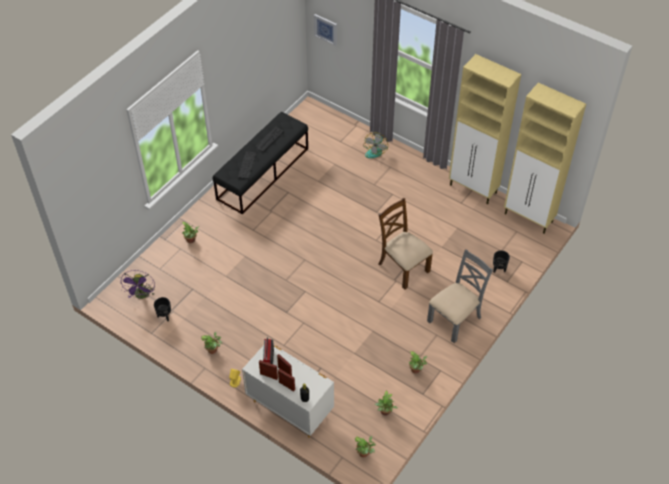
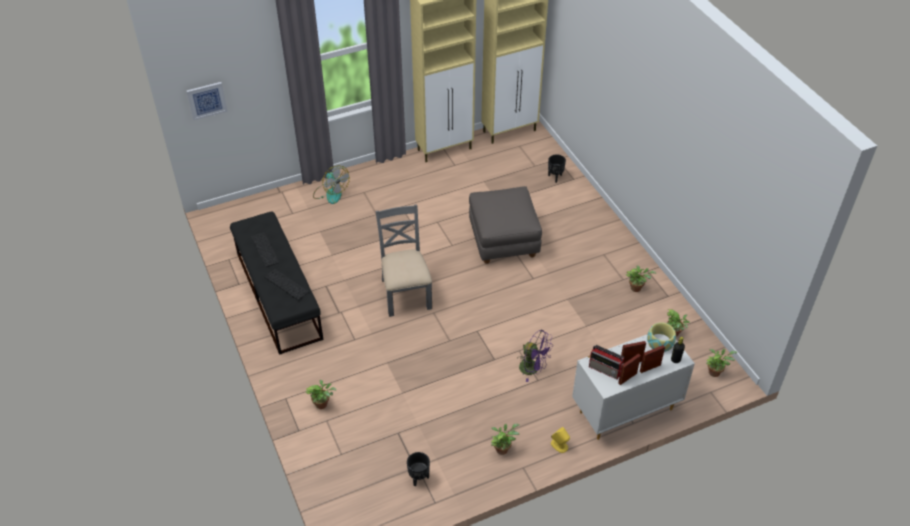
camera: 60 degrees left, 5 degrees down
purple fan [120,270,155,299] -> purple fan moved to [517,330,553,382]
brown chair [378,198,433,290] -> grey ottoman [469,186,542,264]
grey chair [427,249,493,343] -> grey chair moved to [375,204,432,317]
none -> bowl [647,322,676,352]

